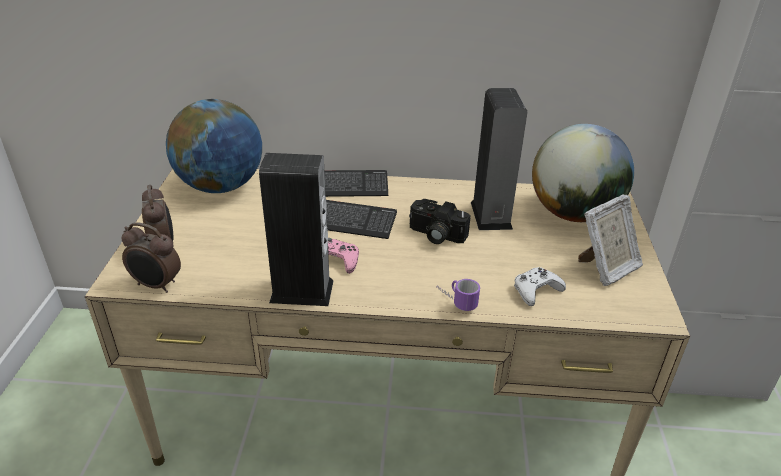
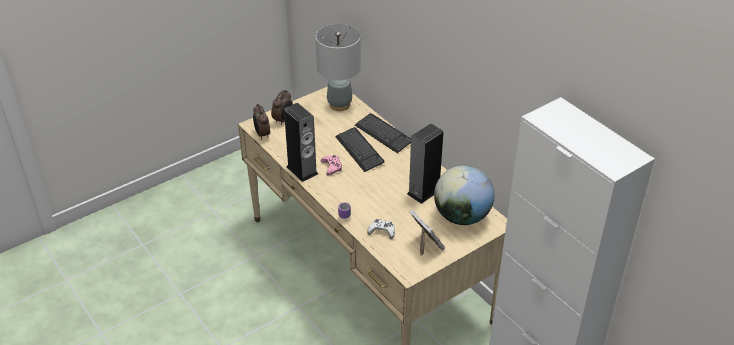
camera: 50 degrees right, 5 degrees up
globe [166,99,262,193] -> grey table lamp [316,24,361,111]
camera [409,199,471,244] -> none
picture frame [578,194,643,286] -> picture frame turned 135 degrees counterclockwise [409,210,445,256]

